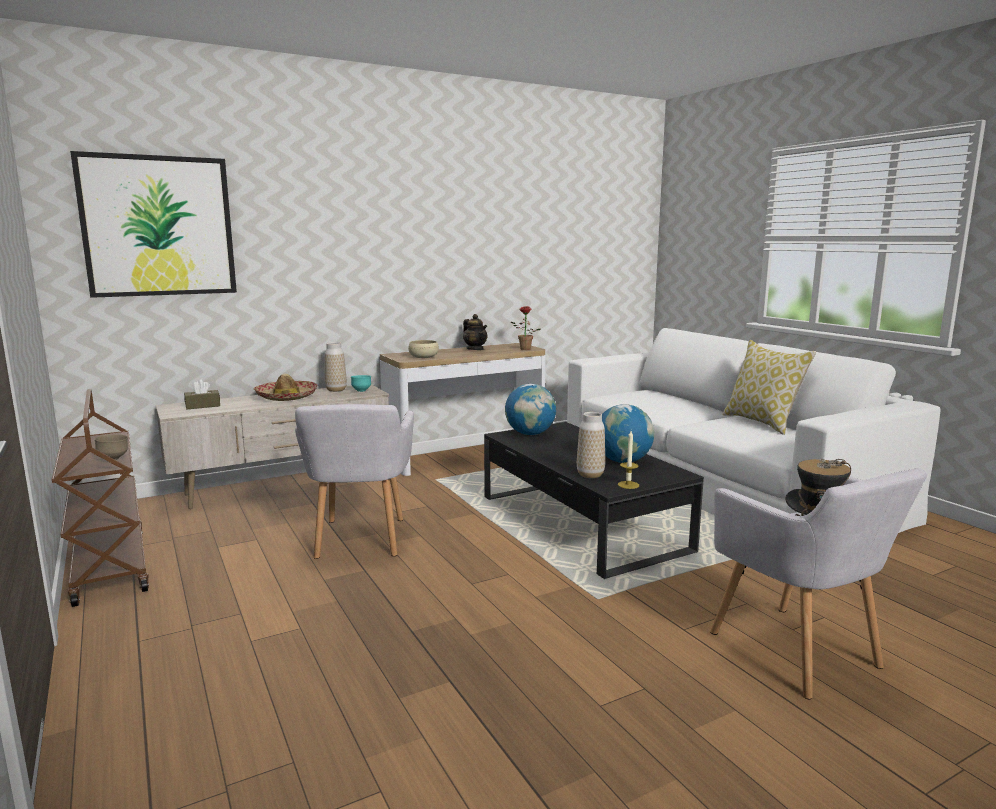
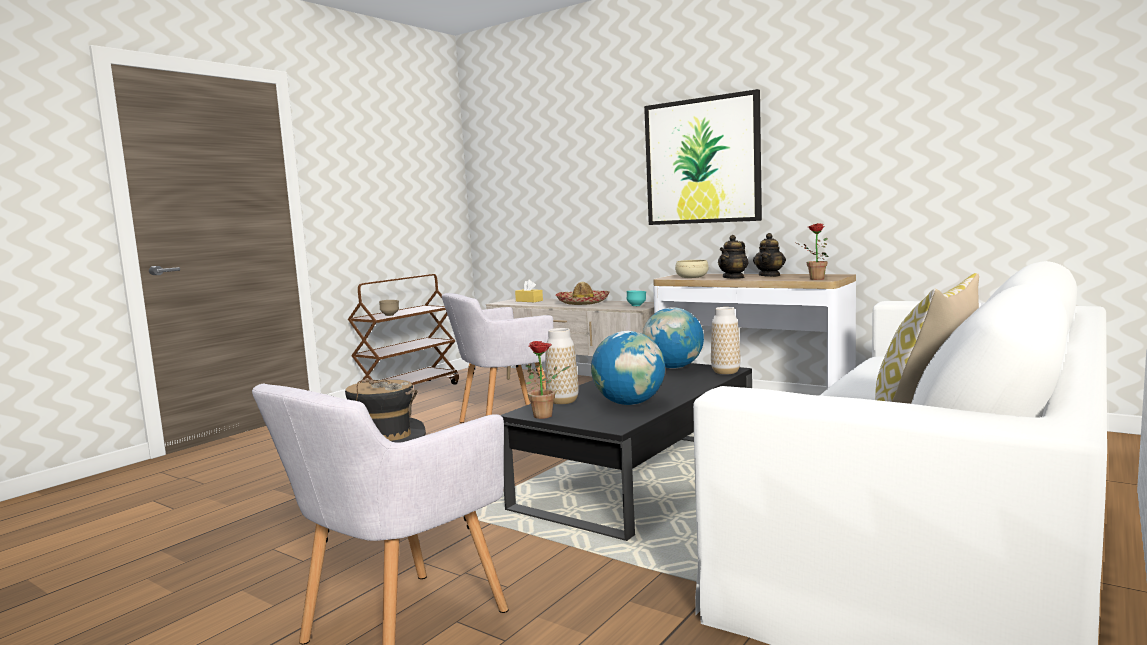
camera: 65 degrees right, 5 degrees down
picture [70,151,237,298] -> picture moved to [644,89,762,225]
brown tissue box [184,379,220,409] -> yellow tissue box [515,280,543,302]
vase [325,342,347,392] -> vase moved to [711,307,741,374]
candle [618,431,639,489] -> potted plant [526,341,570,419]
none -> teapot [718,235,749,279]

